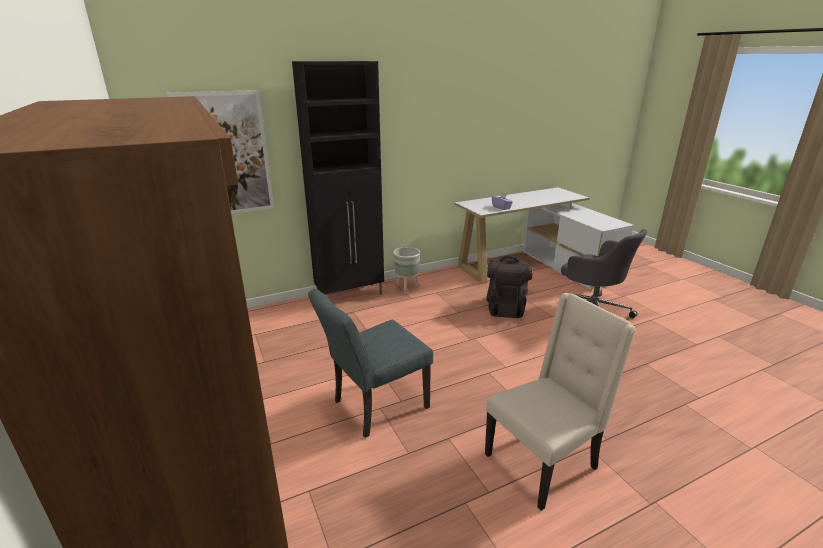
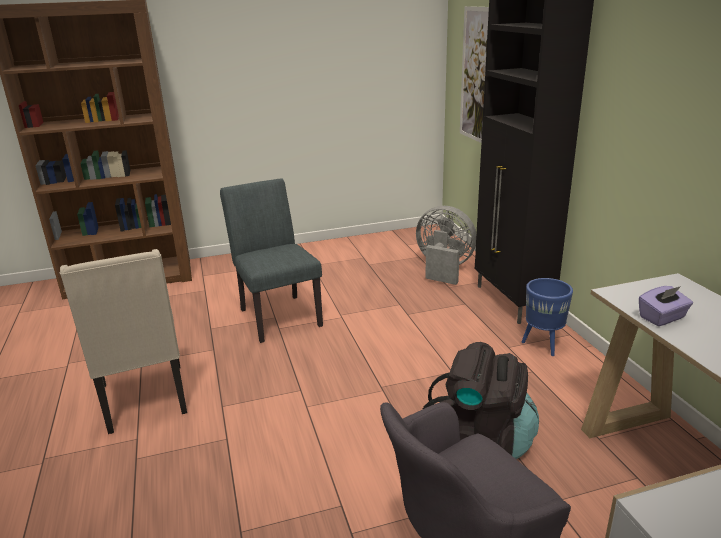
camera: 100 degrees right, 0 degrees up
grey planter [393,247,420,294] -> blue planter [521,278,573,356]
none -> grey fan [416,206,476,285]

